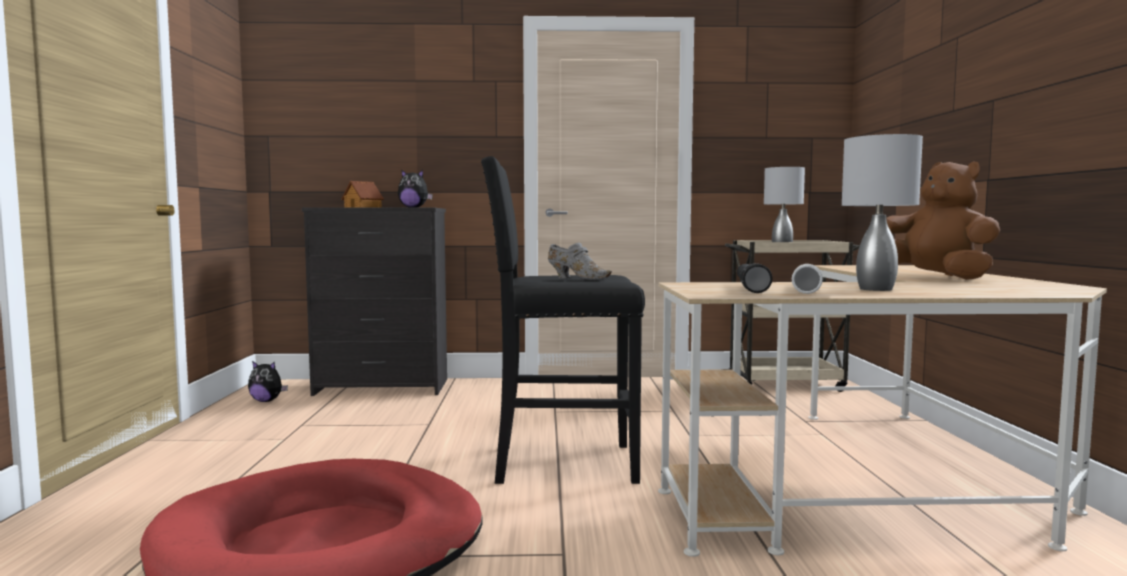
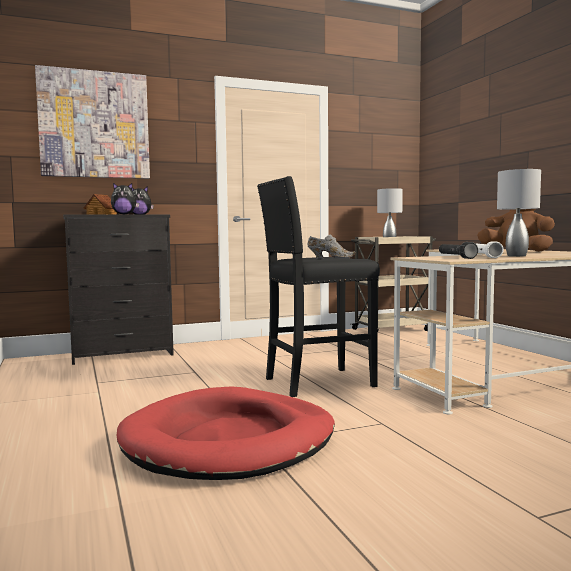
camera: 20 degrees left, 0 degrees up
plush toy [248,361,288,402] -> plush toy moved to [111,183,139,215]
none -> picture [35,65,150,179]

